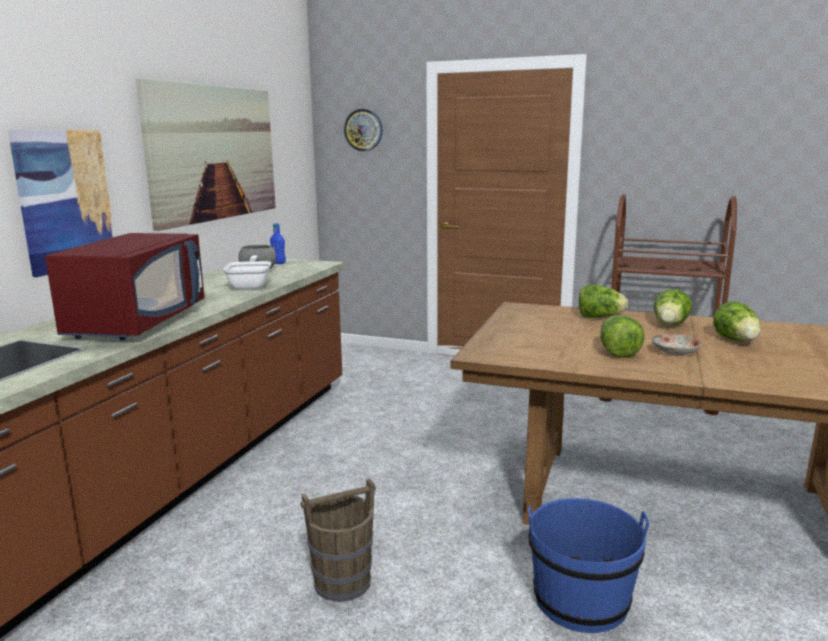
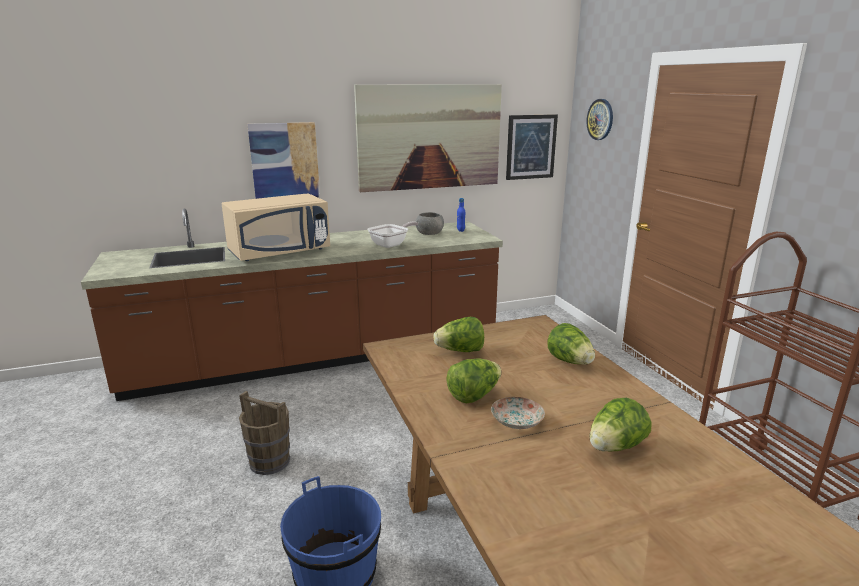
camera: 50 degrees right, 5 degrees up
red microwave [45,233,204,340] -> beige microwave [222,193,330,261]
lettuce [654,289,692,325] -> lettuce moved to [434,317,484,352]
none -> picture [506,114,558,180]

